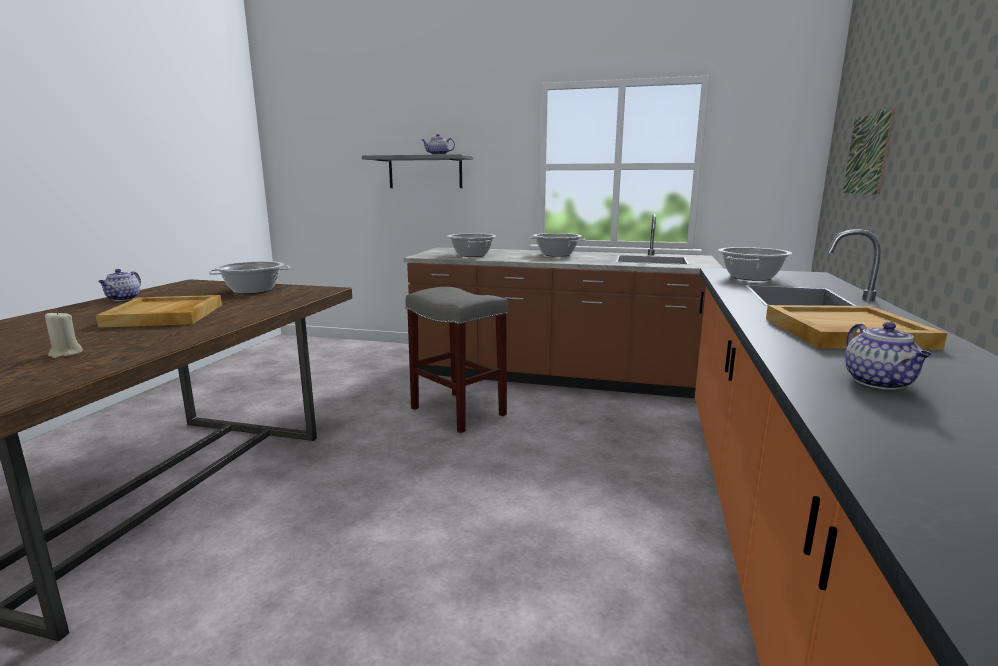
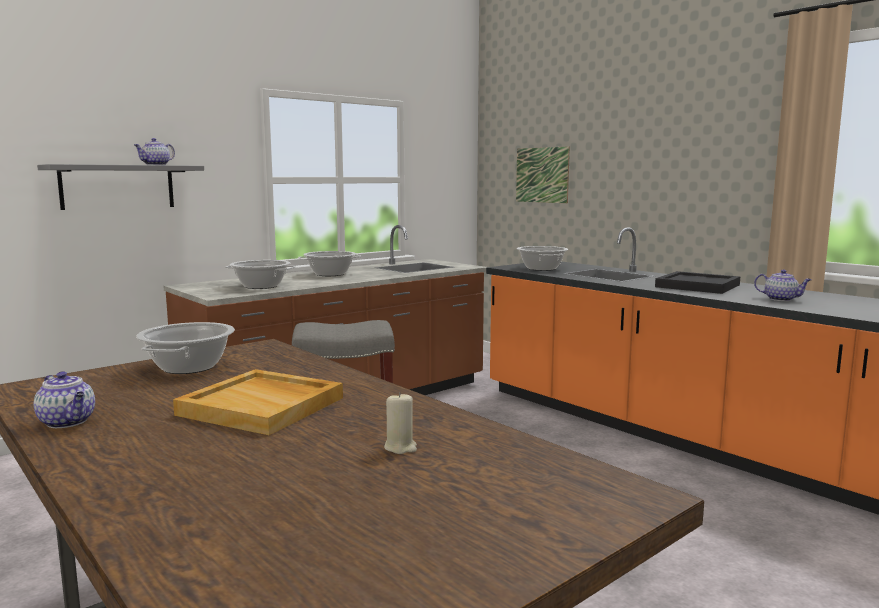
camera: 55 degrees left, 5 degrees down
beige tray [766,305,947,350] -> black tray [655,271,740,294]

